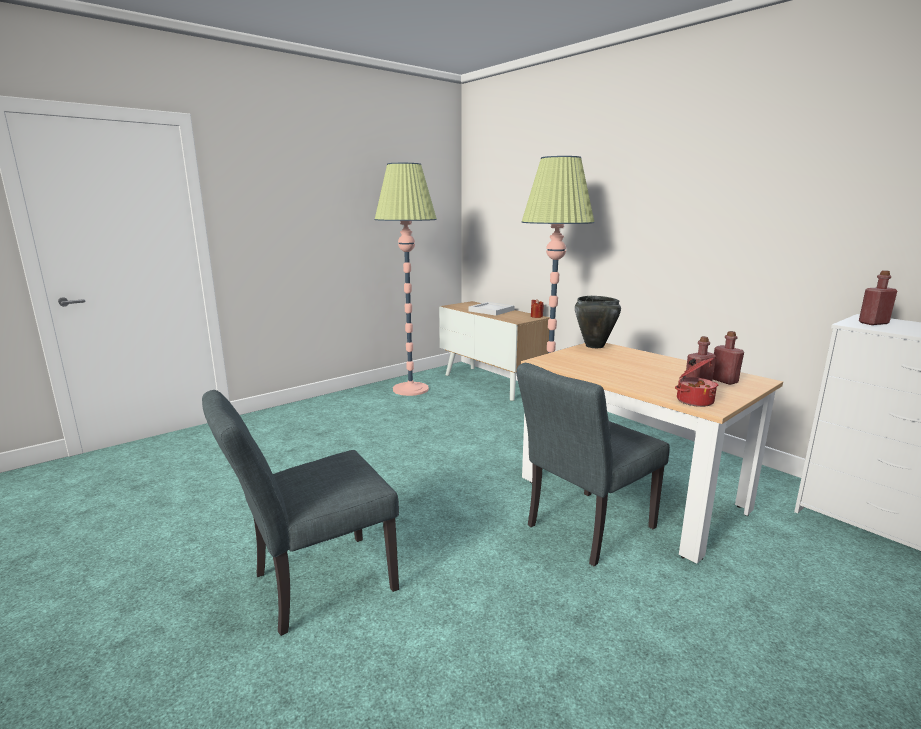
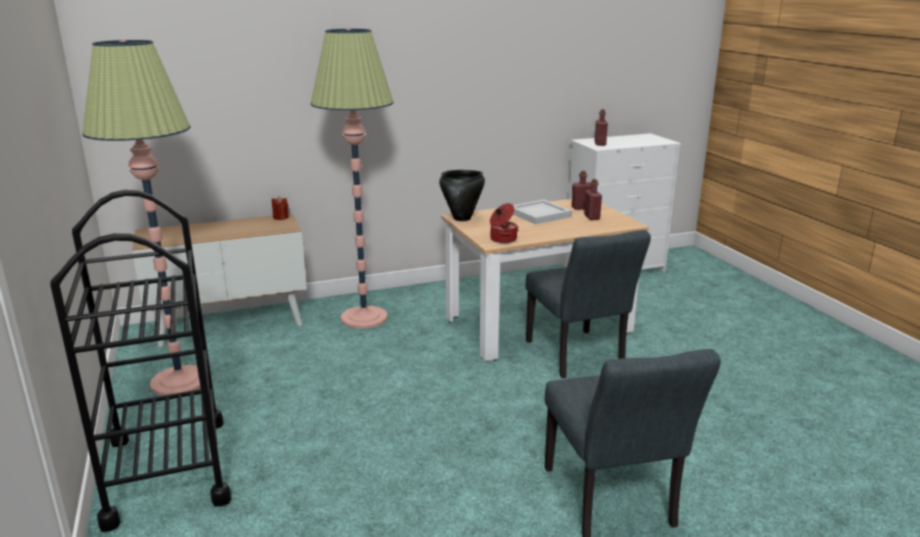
camera: 70 degrees left, 5 degrees up
white tray [469,302,515,315] -> white tray moved to [513,199,572,225]
cooking pot [675,357,718,407] -> cooking pot moved to [490,203,518,243]
none -> black cart [50,190,231,532]

